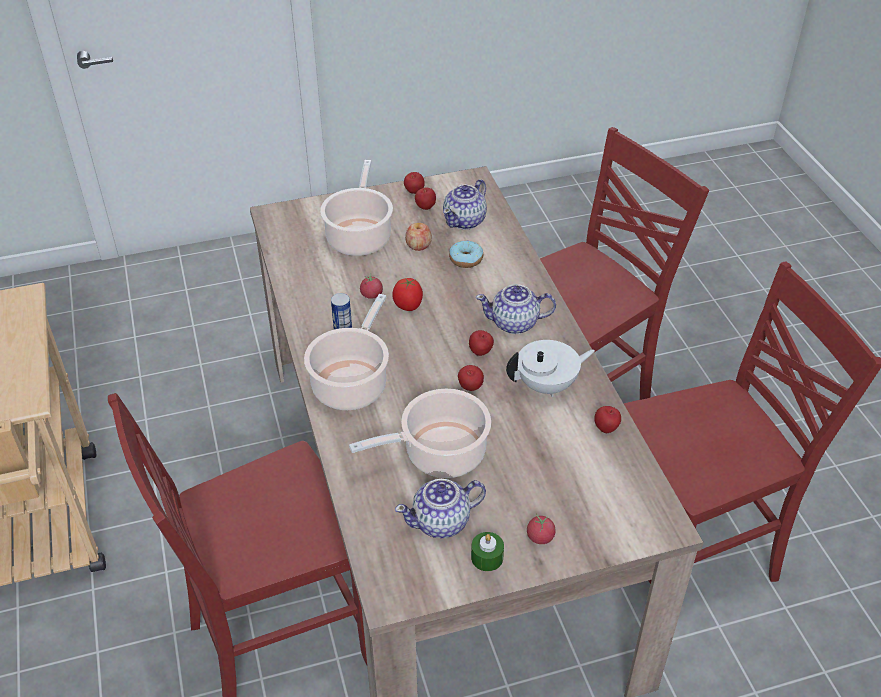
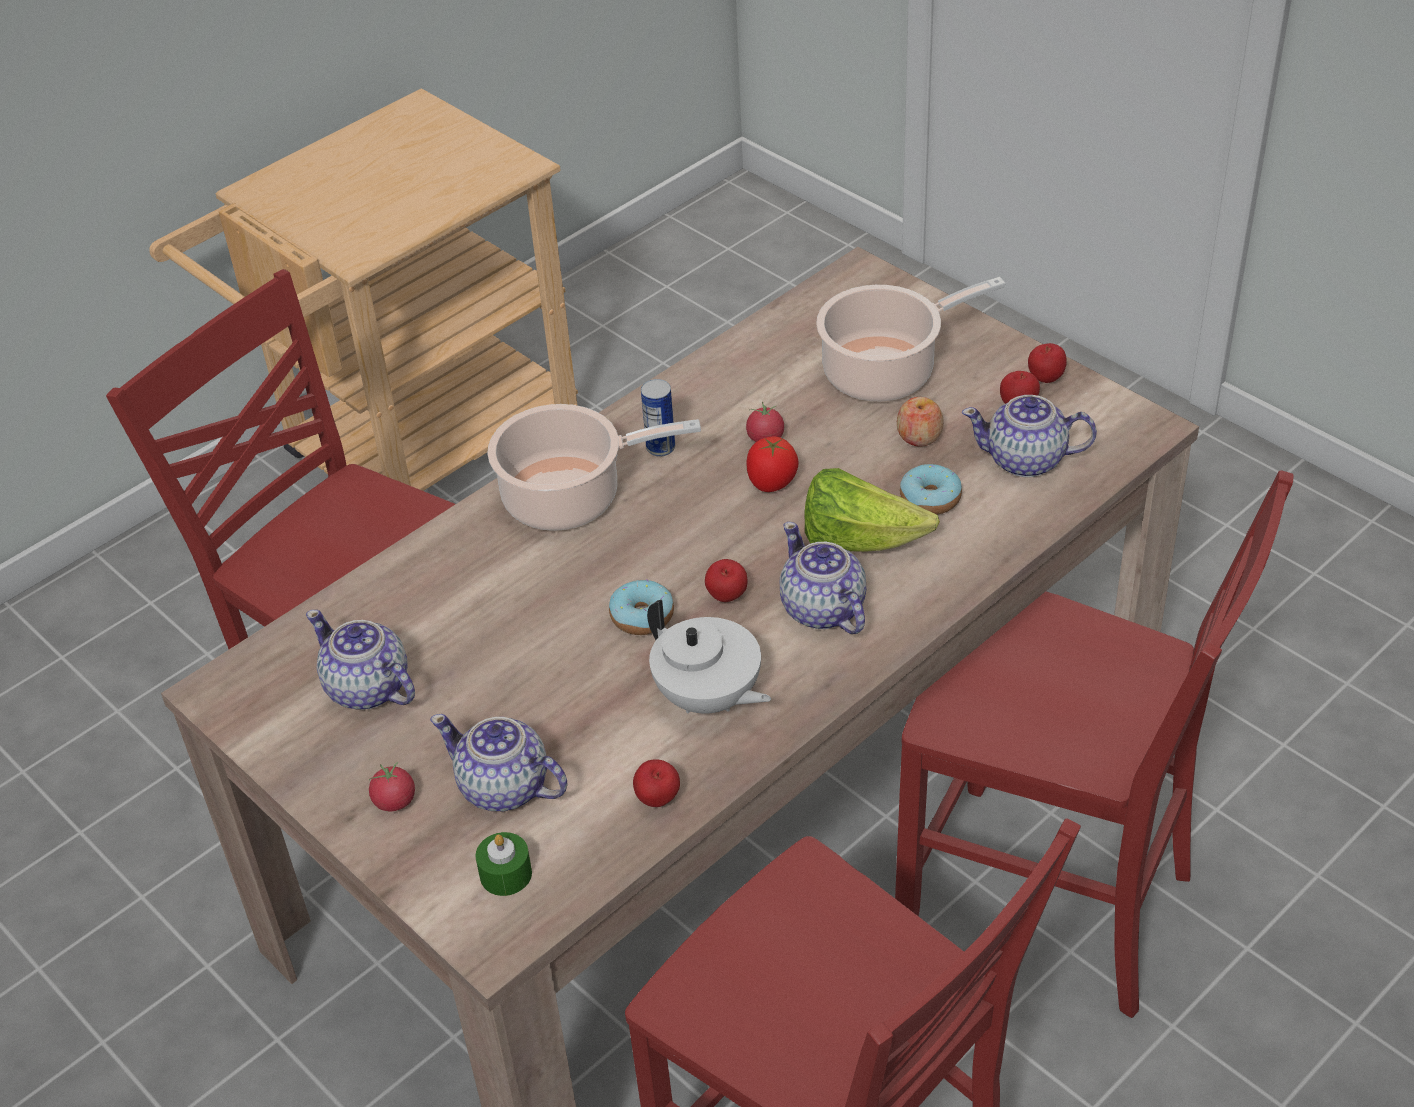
camera: 65 degrees right, 0 degrees up
cooking pot [349,389,491,478] -> none
apple [458,365,484,391] -> donut [609,579,674,635]
green candle [471,532,504,571] -> green candle moved to [475,832,532,896]
none -> teapot [430,714,568,811]
none -> lettuce [804,468,940,552]

